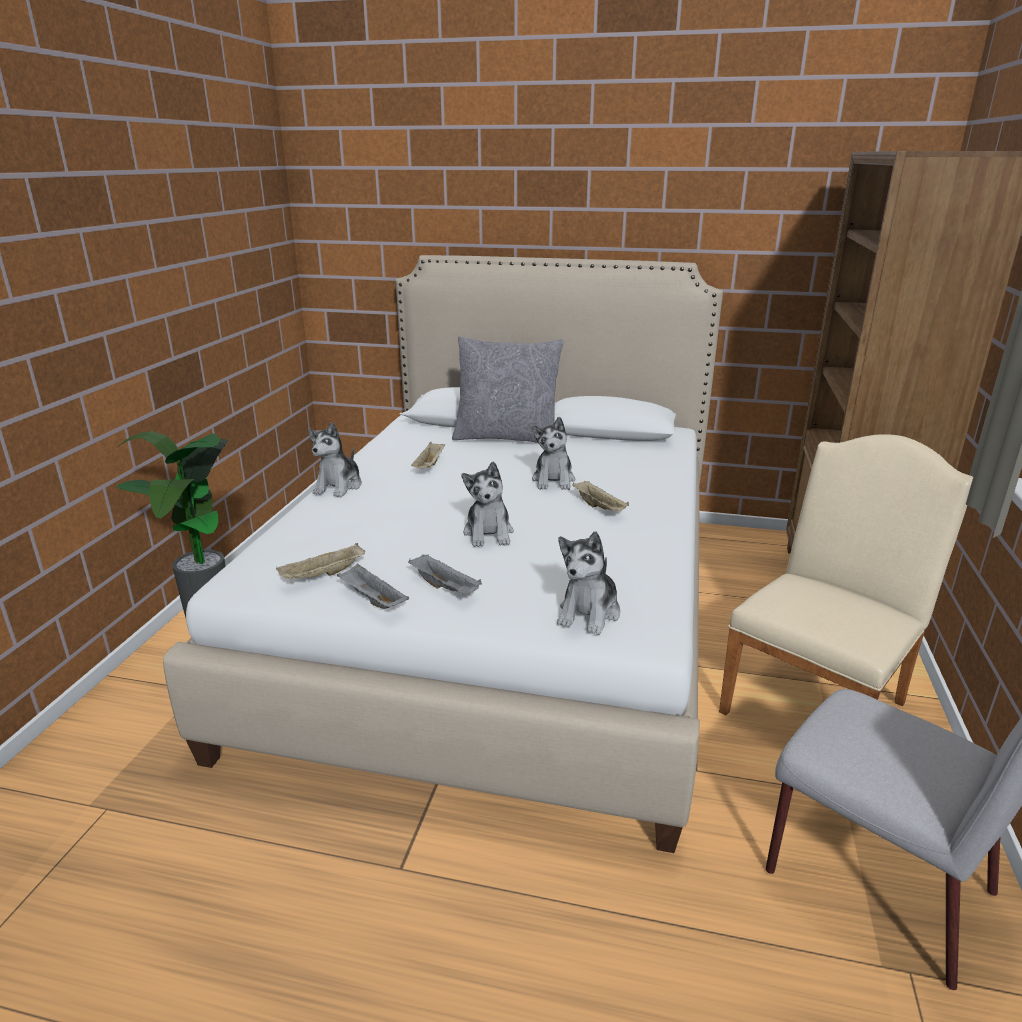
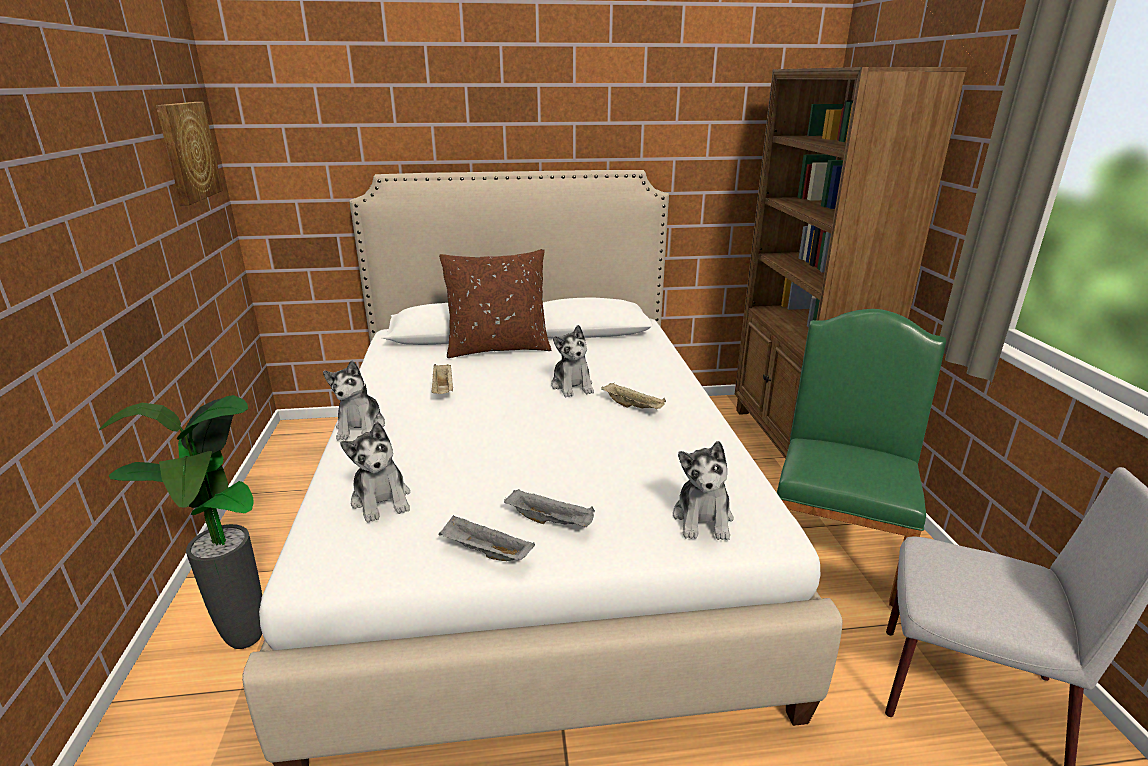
camera: 20 degrees left, 0 degrees up
beige tray [276,543,365,580] -> none
grey pillow [452,337,564,443] -> brown pillow [439,249,551,358]
plush toy [462,461,514,547] -> plush toy moved to [340,422,410,523]
beige chair [719,434,973,715] -> green chair [777,309,946,606]
none -> picture [156,102,223,206]

